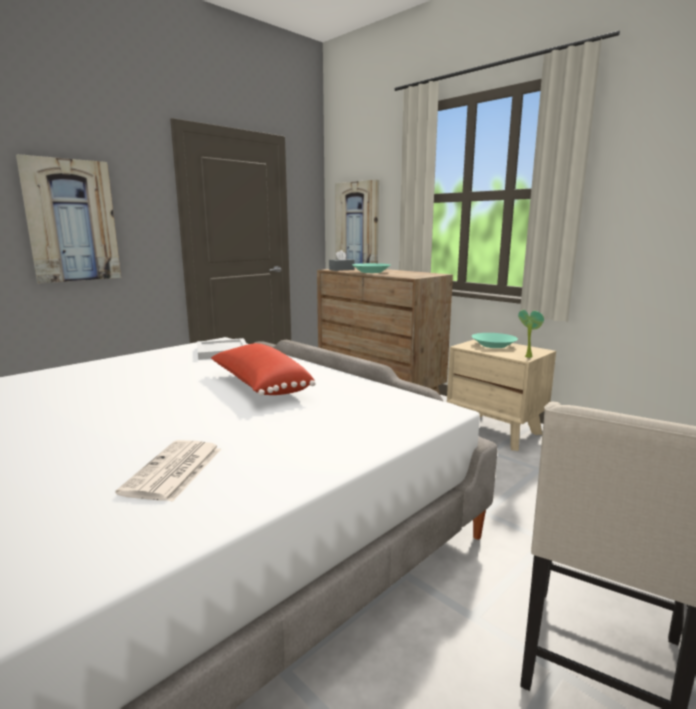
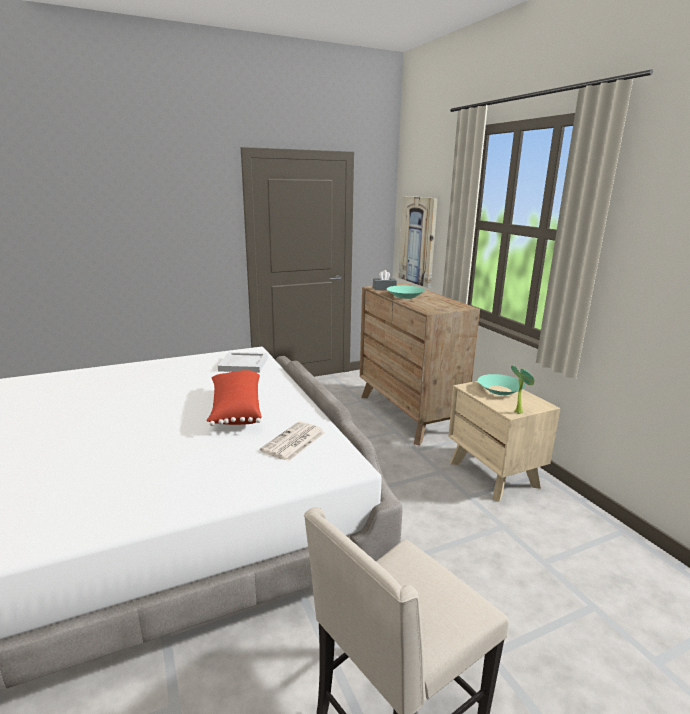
camera: 20 degrees right, 5 degrees up
picture [16,154,121,284] -> none
newspaper [115,440,221,502] -> newspaper moved to [260,421,325,461]

